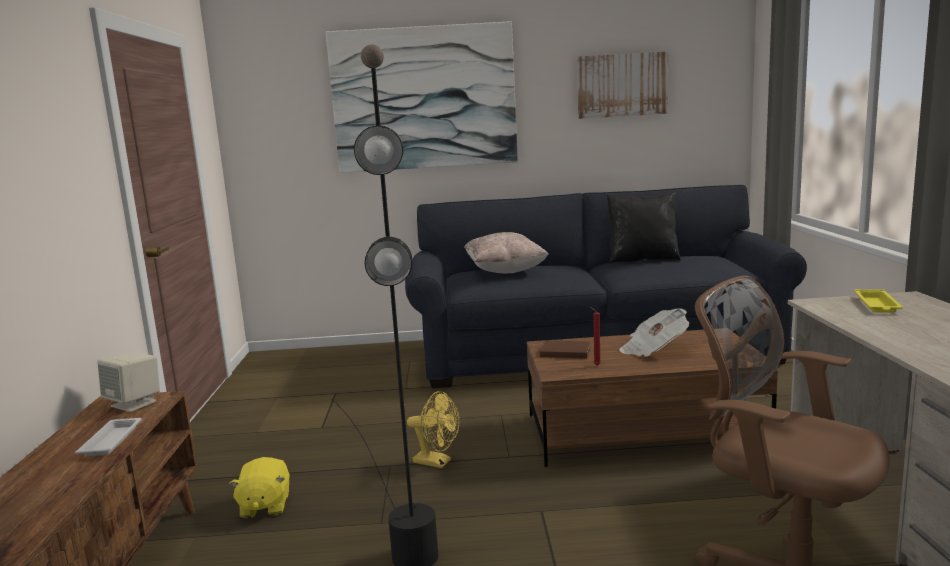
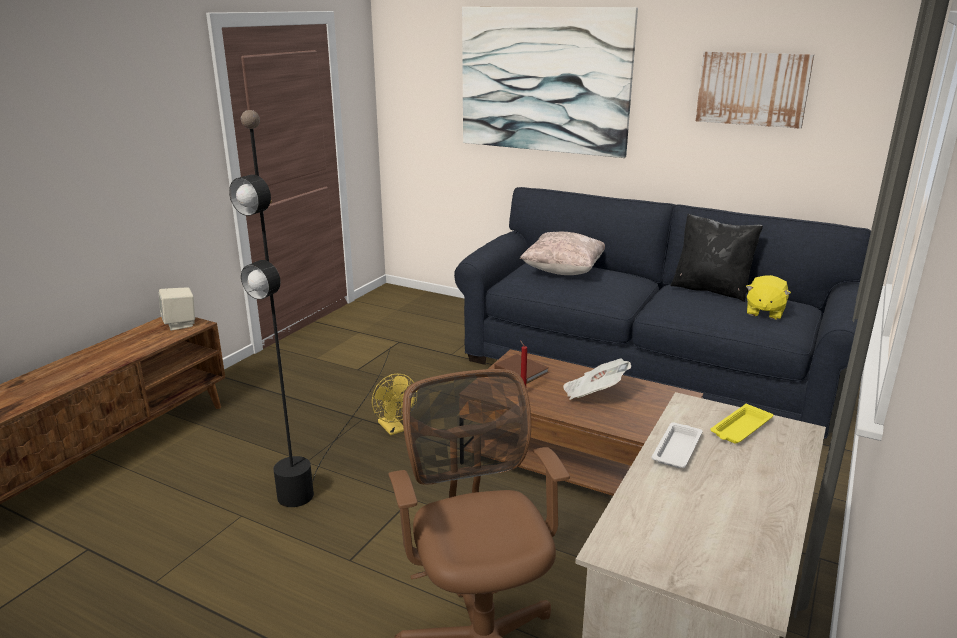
camera: 30 degrees right, 10 degrees up
white tray [75,418,142,456] -> white tray moved to [651,422,703,468]
yellow plush toy [229,457,289,519] -> yellow plush toy moved to [746,275,791,320]

